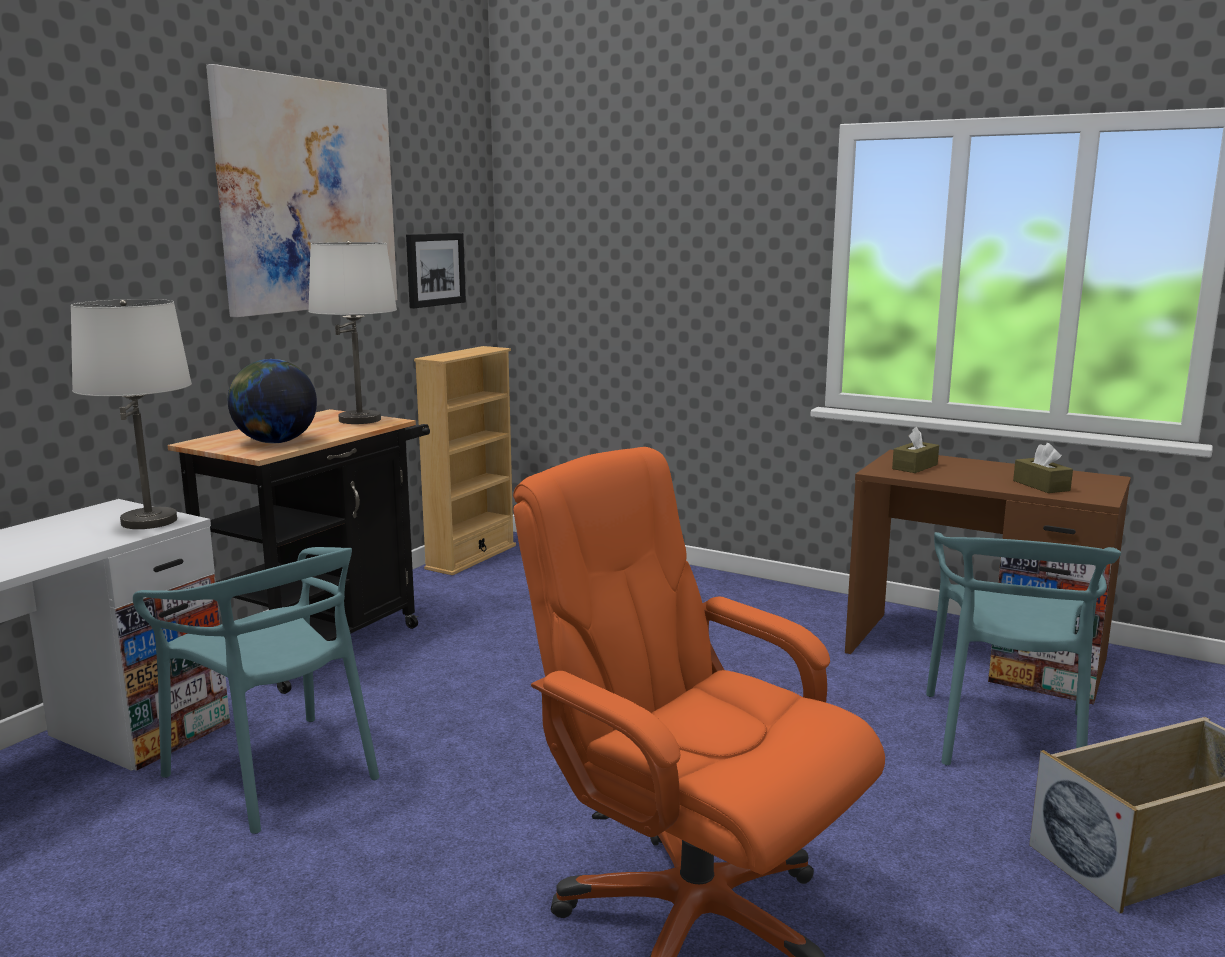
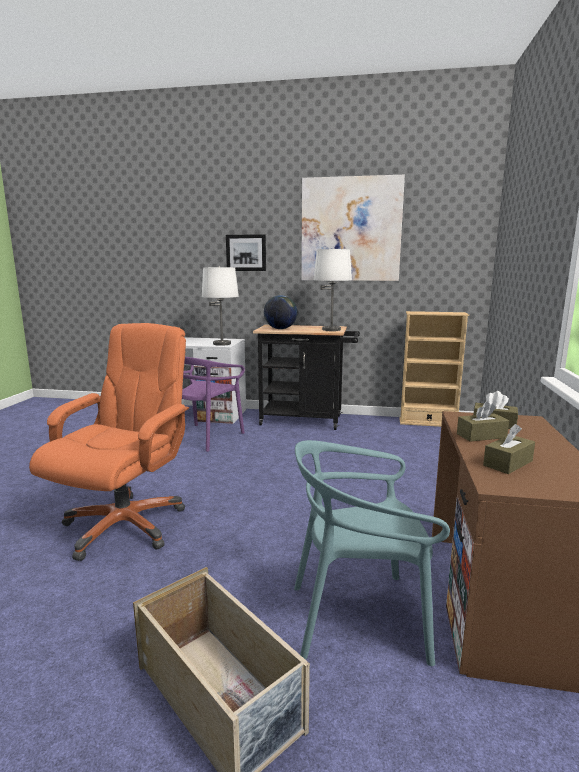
camera: 70 degrees right, 0 degrees up
turquoise chair [133,547,379,834] -> purple chair [182,357,245,452]
picture [406,233,466,308] -> picture moved to [226,234,266,271]
none -> brown tissue box [457,401,509,442]

